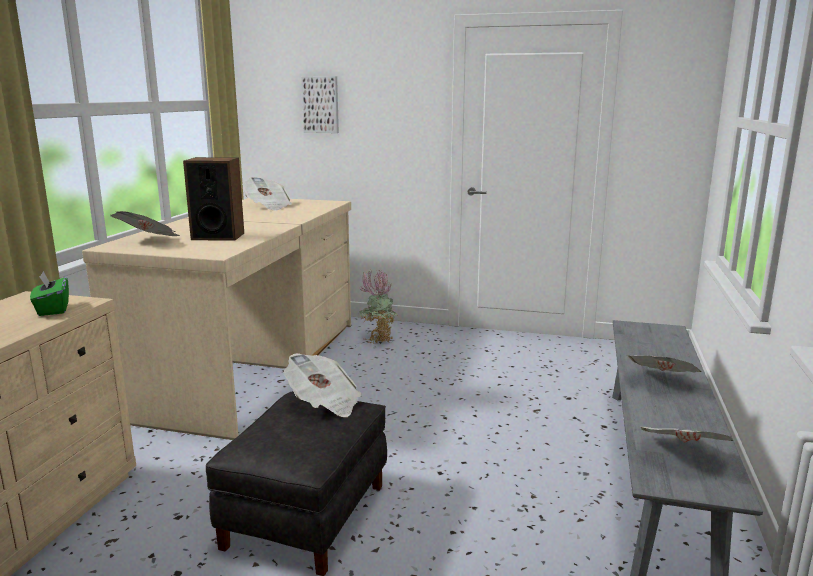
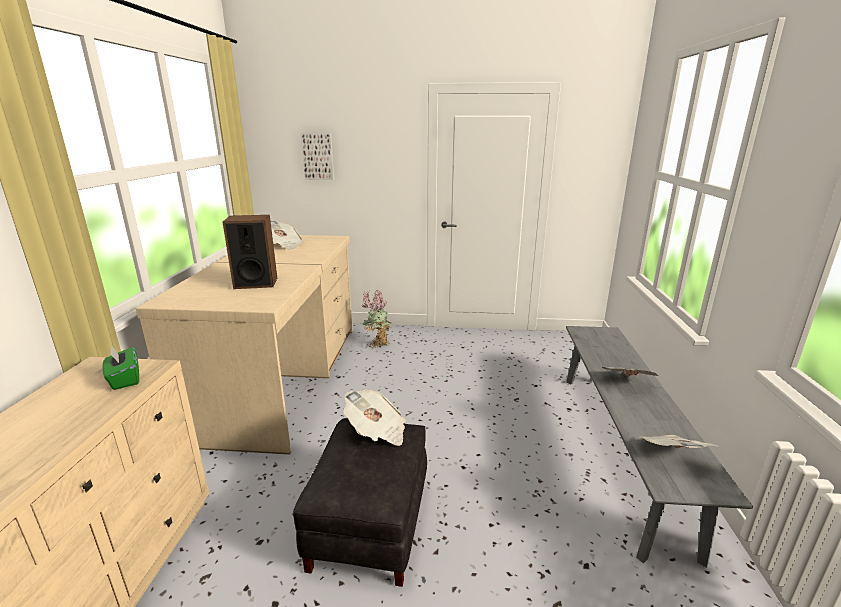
camera: 10 degrees left, 5 degrees up
newspaper [110,211,180,236] -> none

